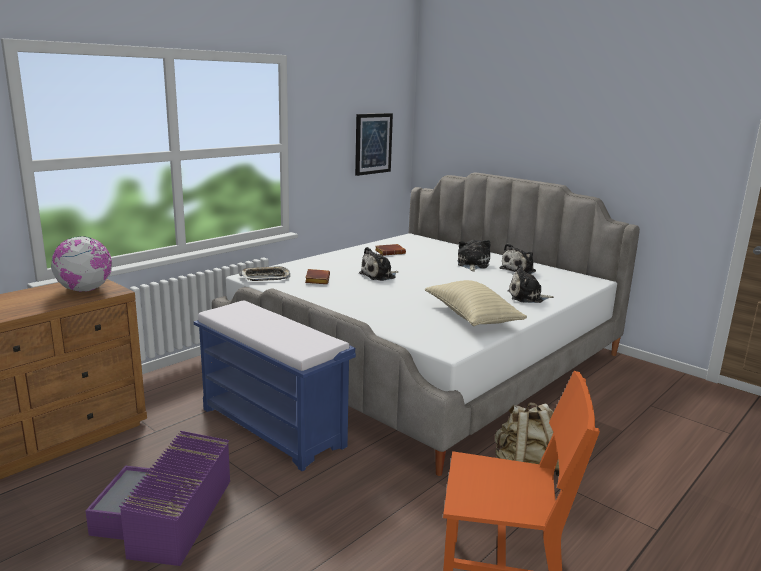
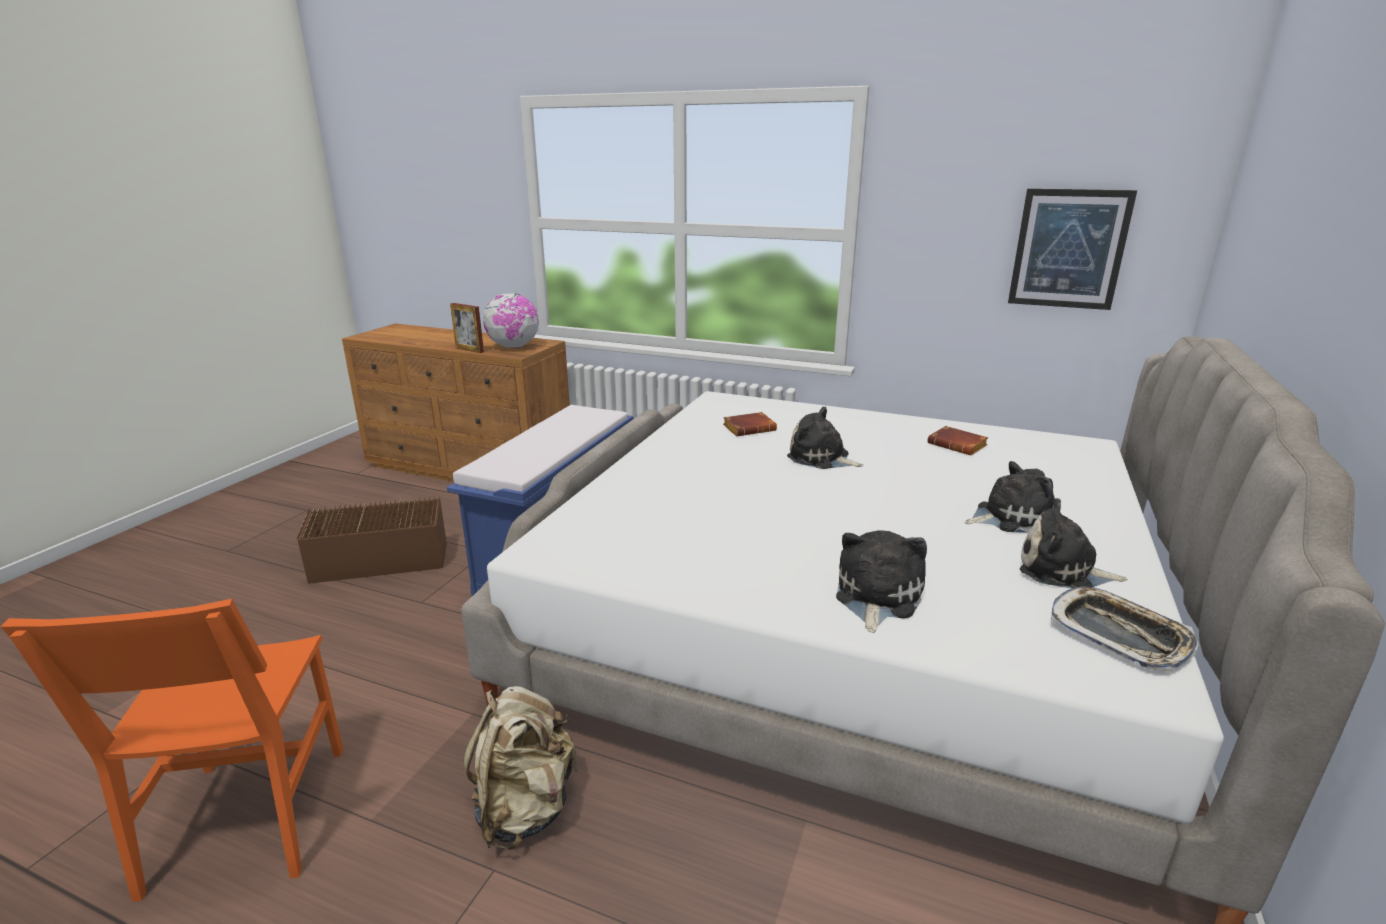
camera: 70 degrees right, 5 degrees up
purple storage box [85,431,230,566] -> brown storage box [297,496,447,584]
tray [239,266,290,281] -> tray moved to [1051,586,1199,672]
beige pillow [425,280,527,326] -> none
plush toy [508,265,554,303] -> plush toy turned 45 degrees clockwise [836,530,927,633]
none -> picture frame [450,303,484,353]

